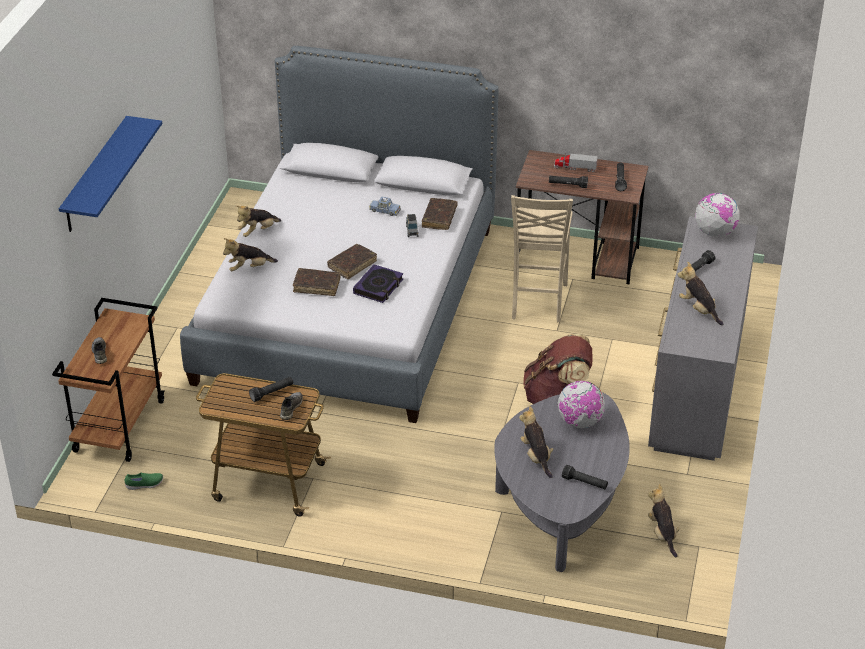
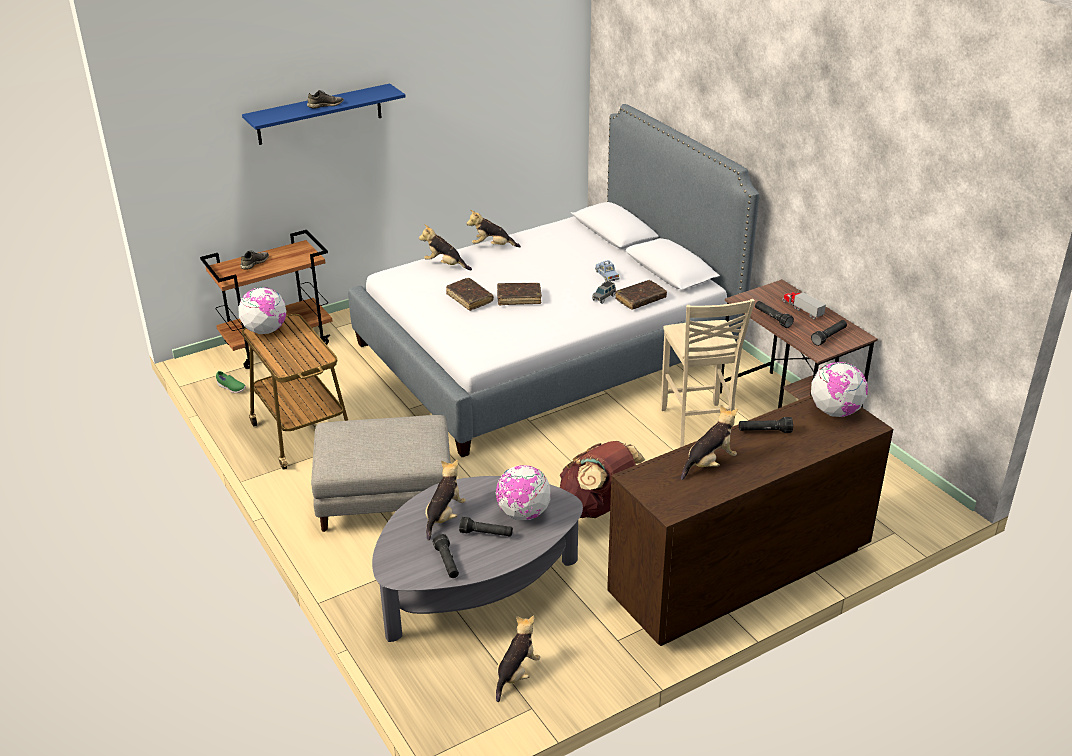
camera: 45 degrees right, 5 degrees down
black flashlight [249,377,293,402] -> black flashlight moved to [459,517,513,537]
grey shoe [280,392,303,420] -> grey shoe moved to [307,90,344,109]
book [353,264,403,303] -> none
beige chair [511,195,573,322] -> beige chair turned 60 degrees counterclockwise [661,299,755,447]
grey dresser [648,216,758,461] -> brown dresser [607,395,893,646]
plush toy [677,262,723,325] -> plush toy turned 45 degrees clockwise [681,405,738,480]
none -> globe [238,287,286,334]
none -> grey ottoman [311,415,451,532]

